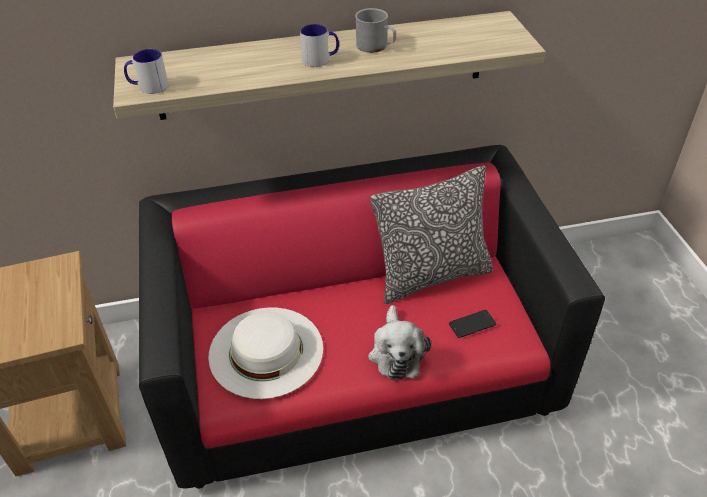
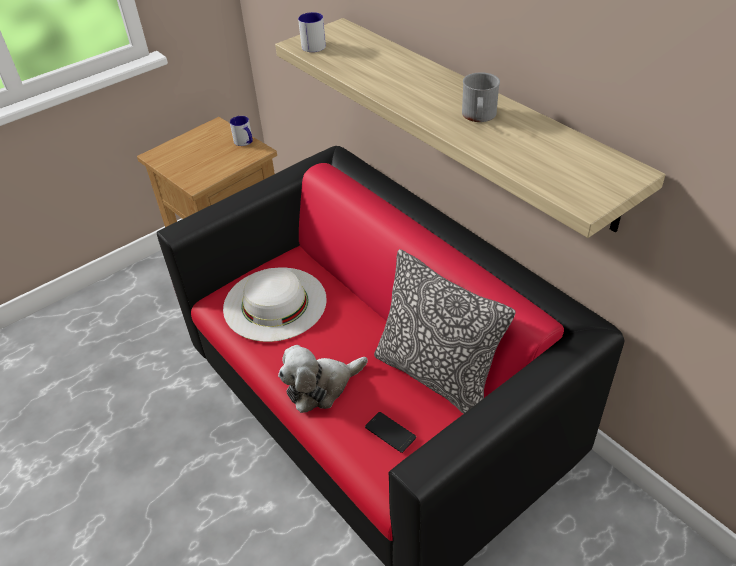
camera: 65 degrees right, 0 degrees up
mug [300,24,339,67] -> mug moved to [230,116,253,146]

